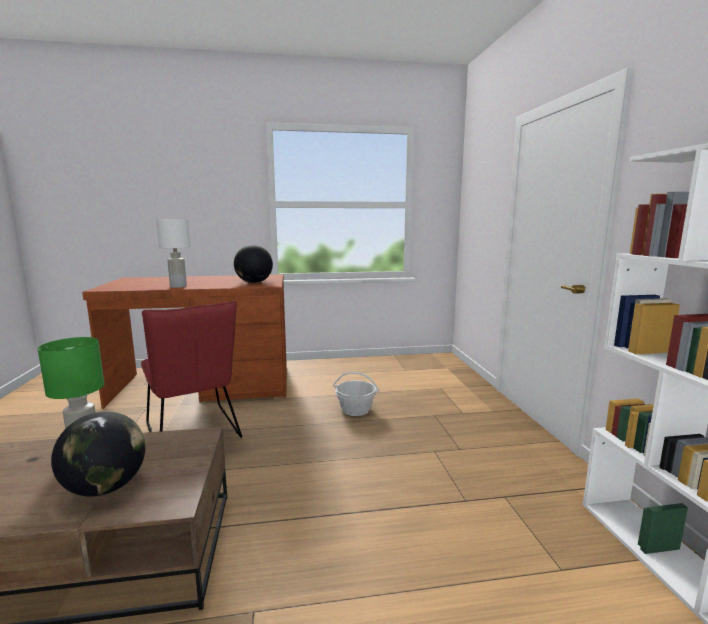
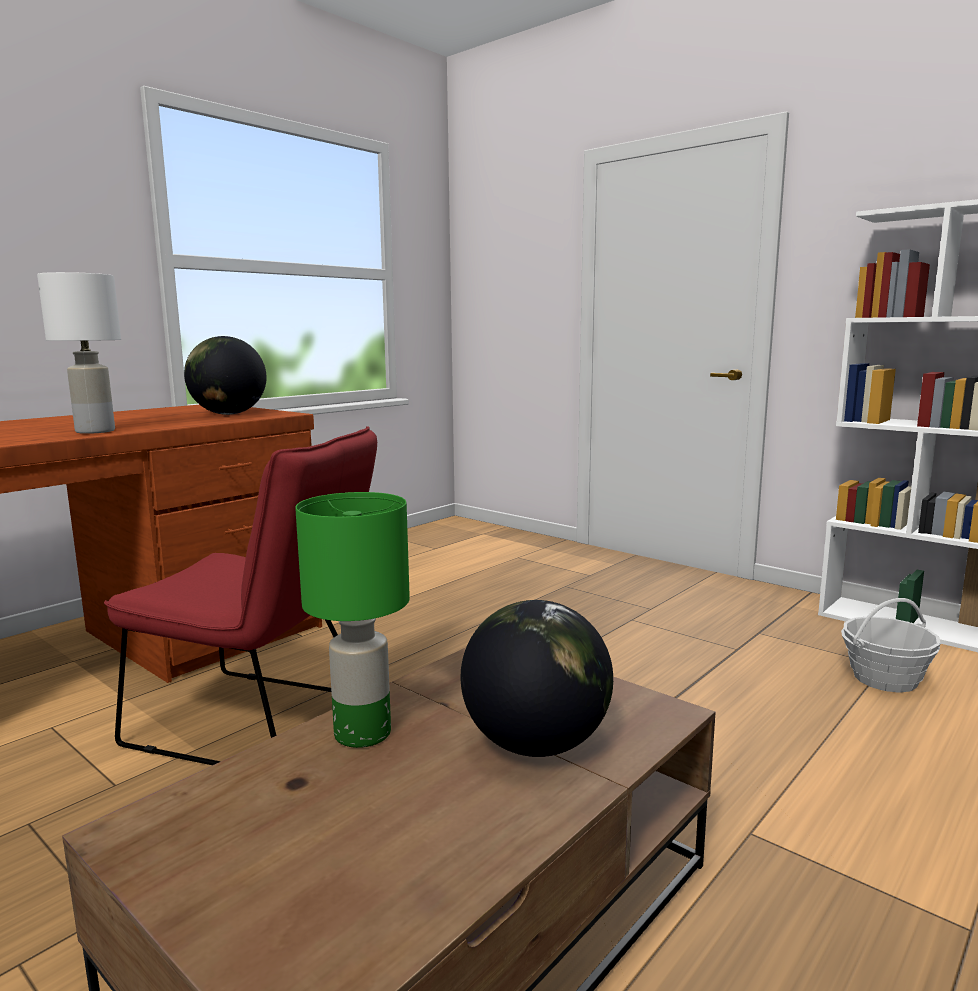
camera: 40 degrees left, 0 degrees up
basket [333,372,379,416] -> basket moved to [841,598,941,693]

